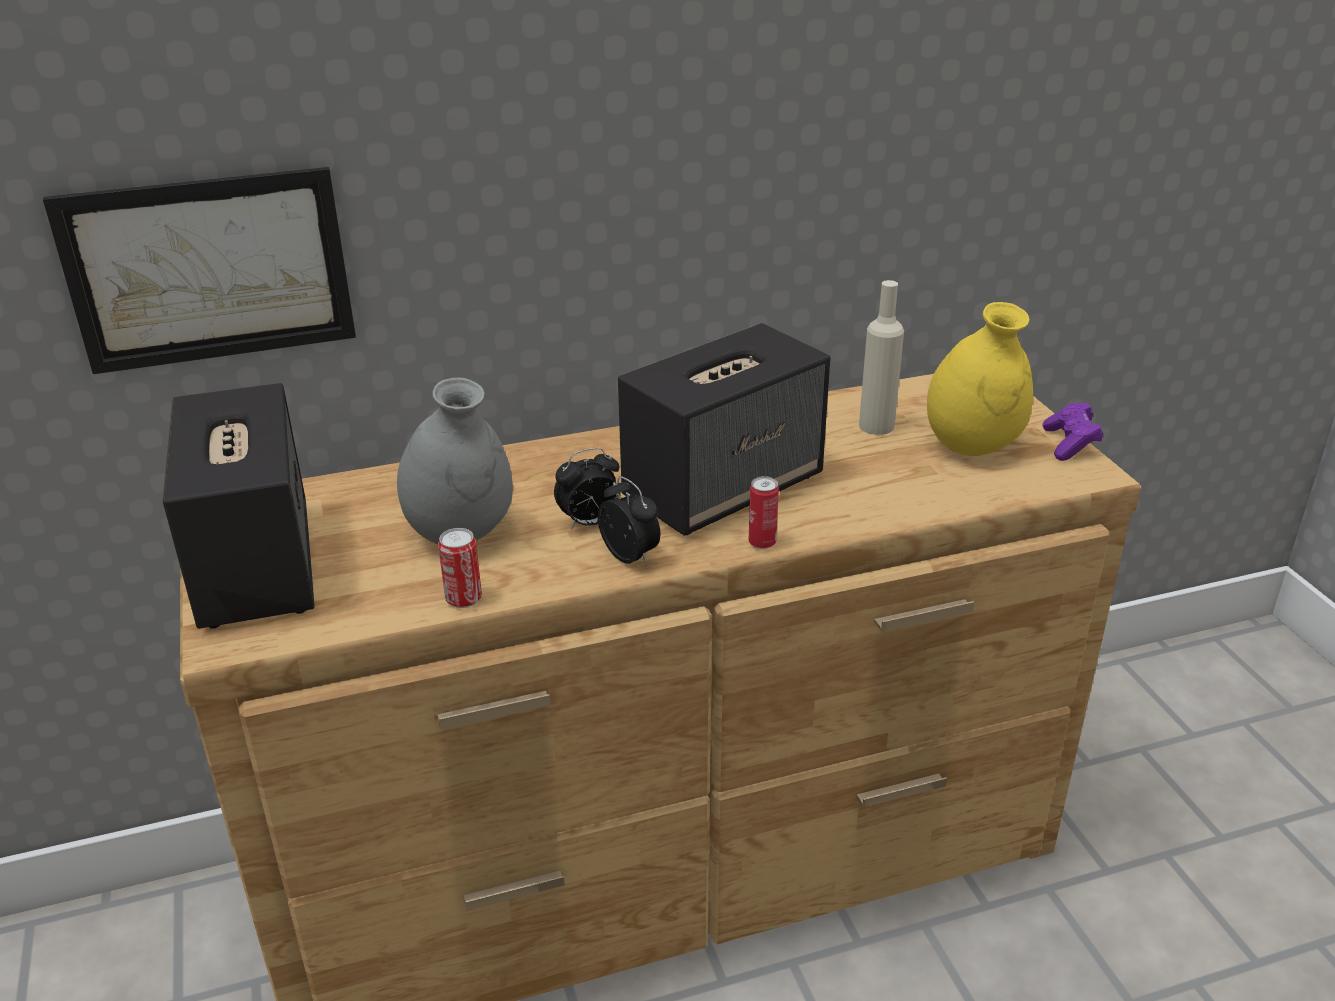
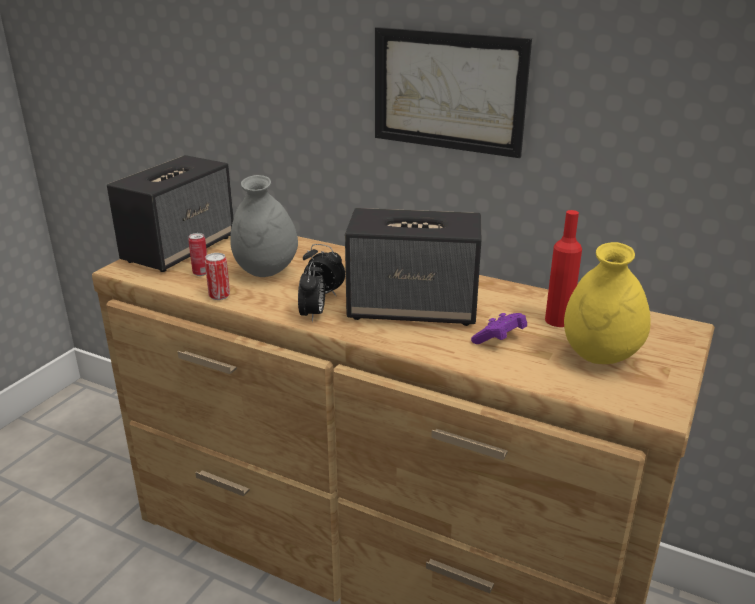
camera: 45 degrees right, 5 degrees down
picture [43,167,356,374] -> picture moved to [375,27,532,158]
can [749,476,779,549] -> can moved to [188,233,207,276]
beige bottle [859,280,904,435] -> red bottle [545,210,582,327]
purple game controller [1043,403,1103,461] -> purple game controller moved to [471,313,527,344]

